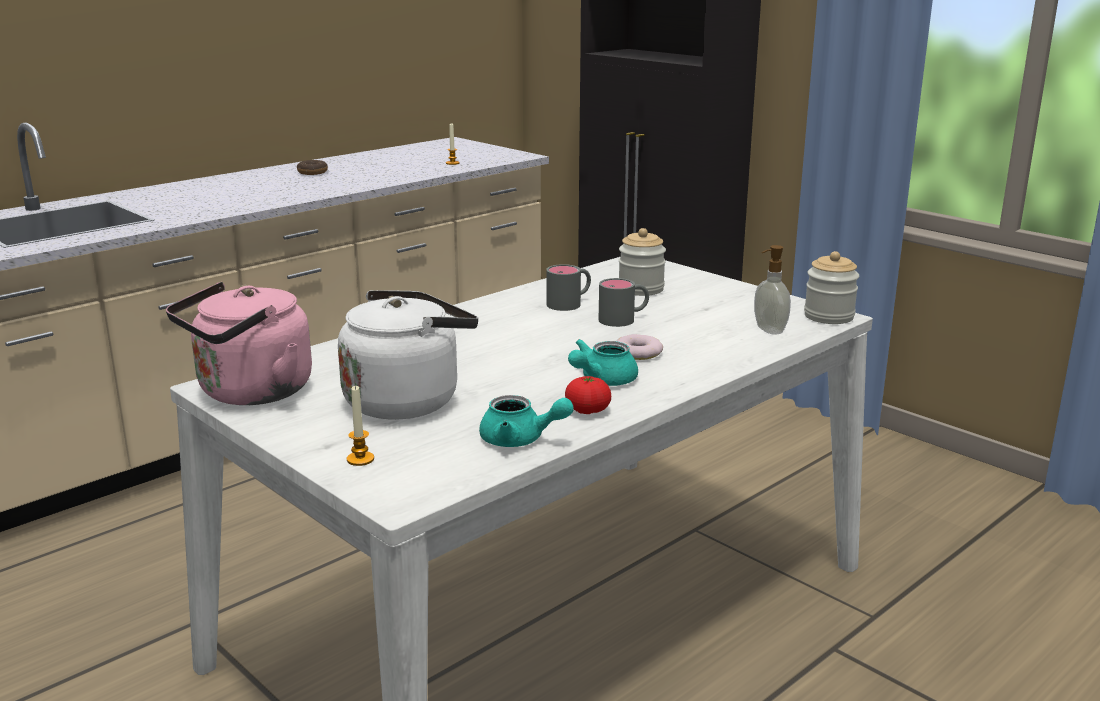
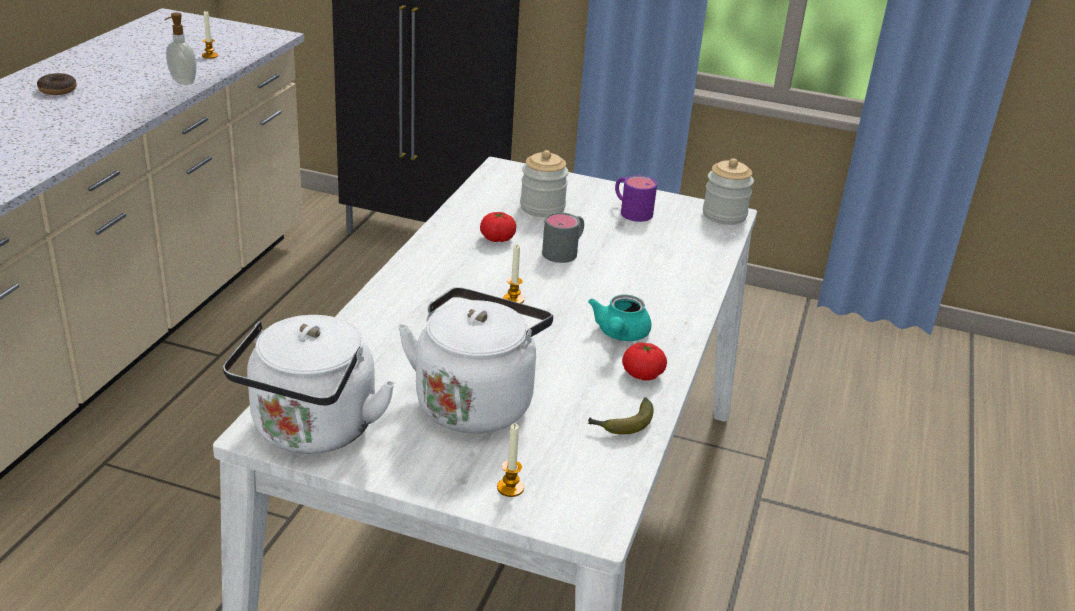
camera: 30 degrees left, 10 degrees up
pink kettle [166,282,312,405] -> white kettle [223,315,395,454]
turquoise teapot [479,395,574,447] -> banana [588,397,654,434]
grey mug [546,264,591,311] -> tomato [480,212,516,242]
donut [617,334,663,360] -> none
soap dispenser [754,245,791,335] -> soap dispenser moved to [164,13,197,85]
none -> candle [503,245,524,304]
none -> purple mug [615,175,657,222]

